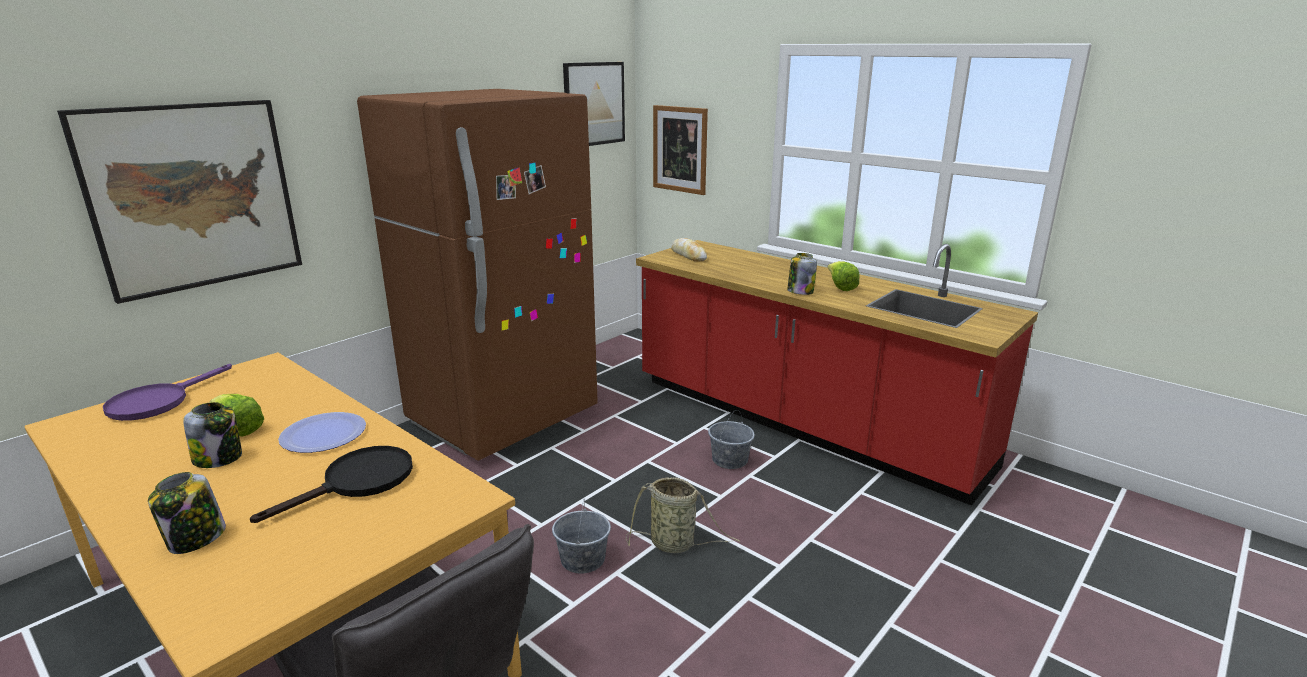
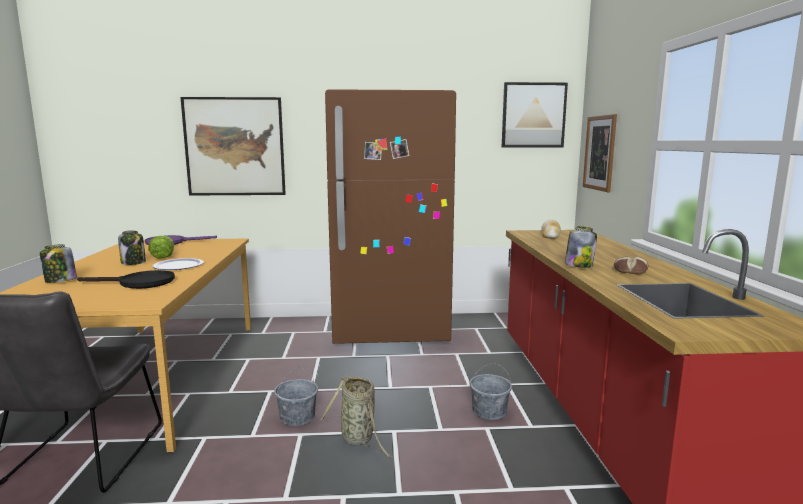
camera: 45 degrees right, 10 degrees down
lettuce [828,261,860,291] -> bread [614,256,648,274]

